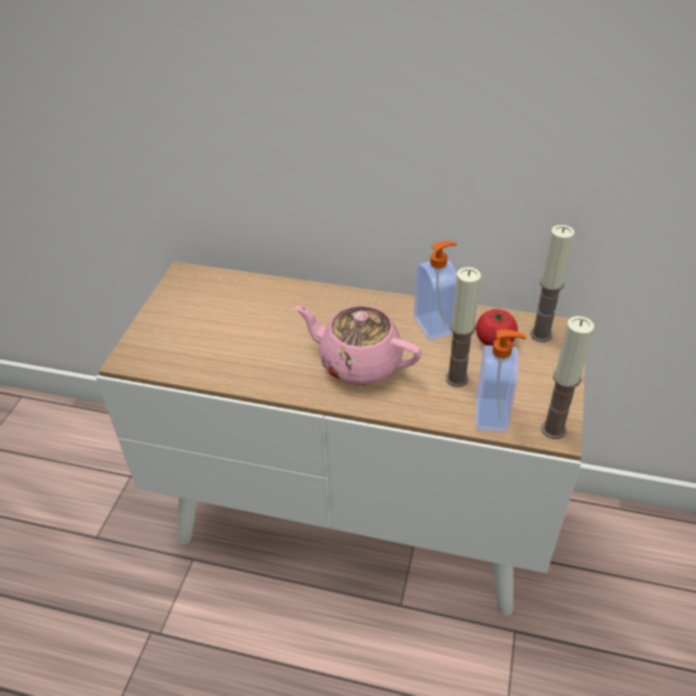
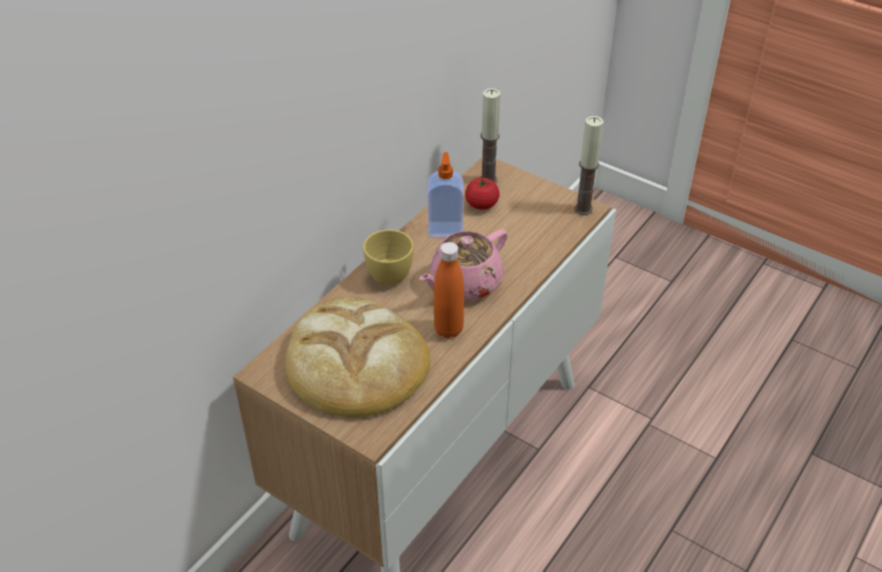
camera: 70 degrees left, 0 degrees up
candle [445,267,481,387] -> none
soap dispenser [476,330,526,432] -> none
none -> bread [285,297,430,417]
none -> yellow cup [363,230,413,286]
none -> orange bottle [434,242,464,338]

